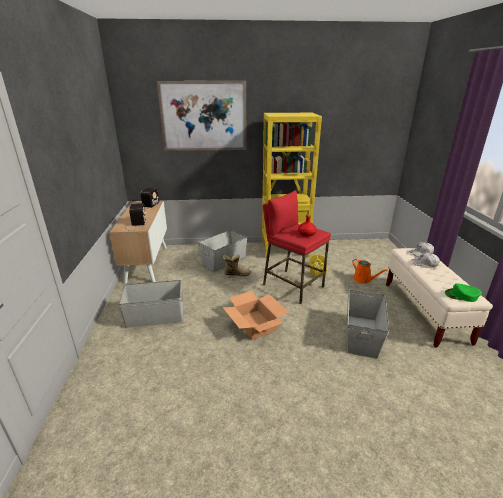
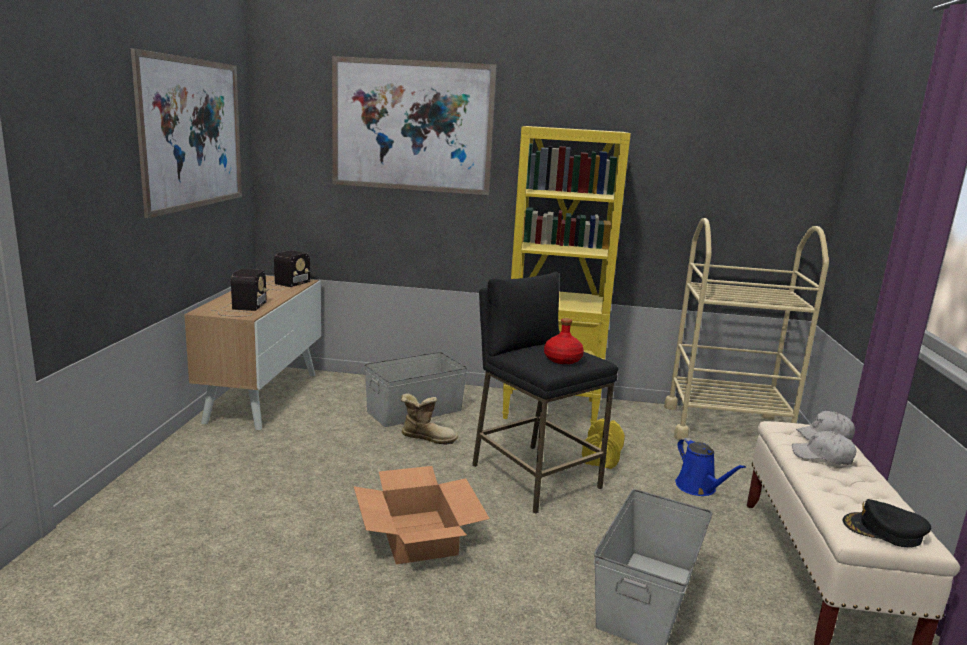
camera: 10 degrees right, 10 degrees down
grey storage box [119,280,183,328] -> none
red stool [263,190,331,304] -> black stool [472,272,618,514]
orange watering can [352,259,387,284] -> blue watering can [675,438,746,496]
green cap [445,284,482,302] -> black cap [843,499,931,547]
none -> picture [131,48,242,218]
none -> beige cart [664,218,829,440]

